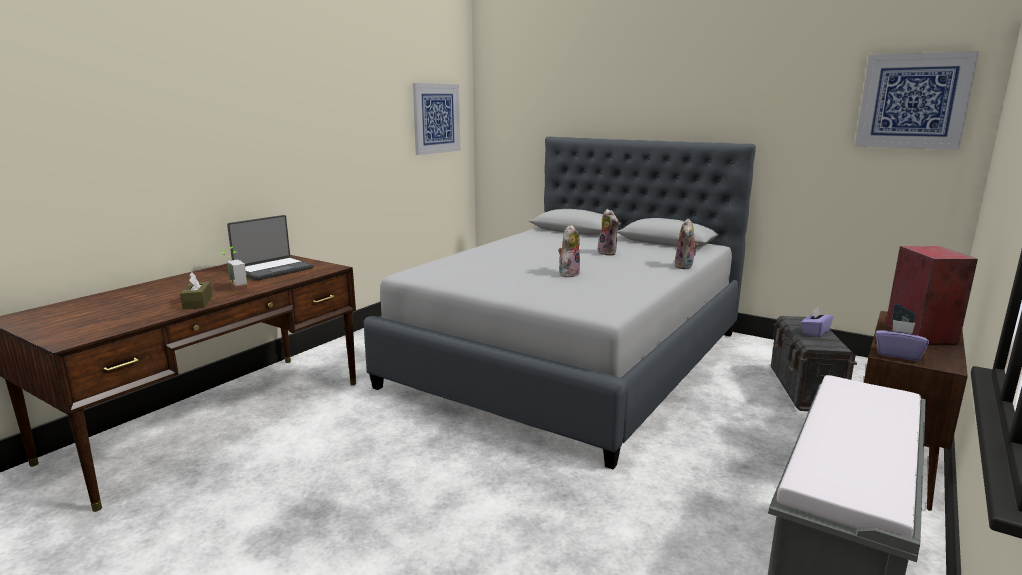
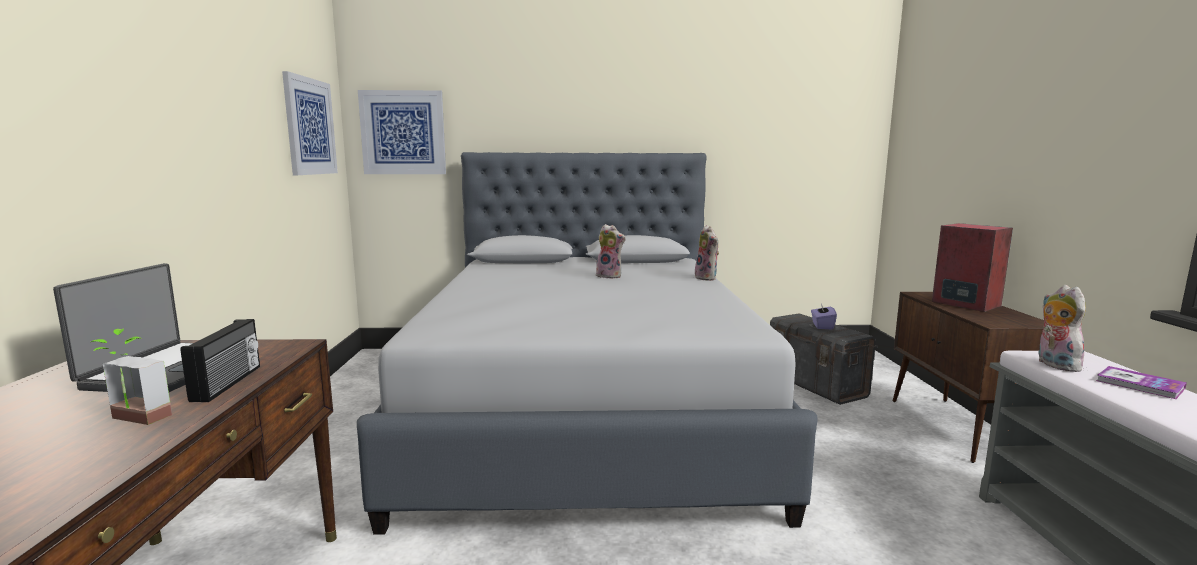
camera: 35 degrees left, 5 degrees down
brown tissue box [180,272,212,309] -> none
plush toy [558,225,580,277] -> plush toy moved to [1039,285,1086,372]
picture [855,51,979,150] -> picture moved to [358,90,446,174]
purple tissue box [876,320,929,361] -> none
none -> radio [180,319,260,402]
none -> book [1096,366,1187,399]

